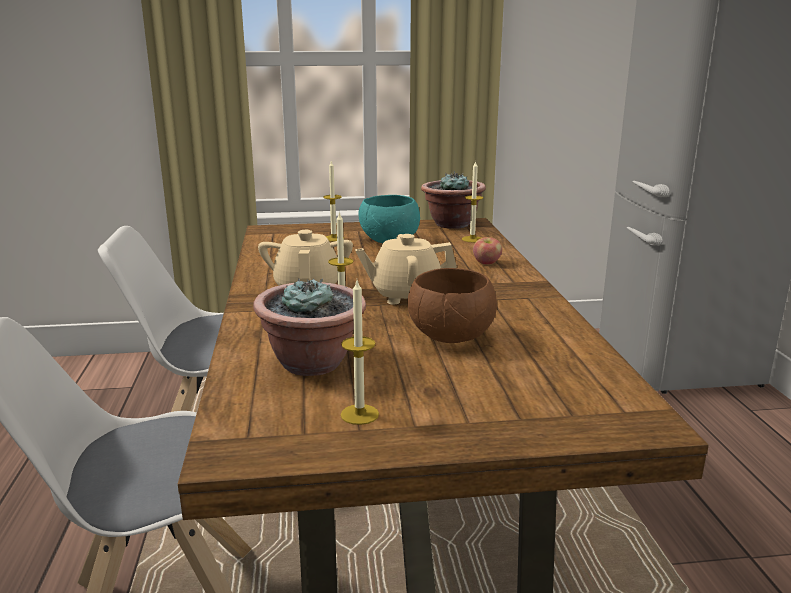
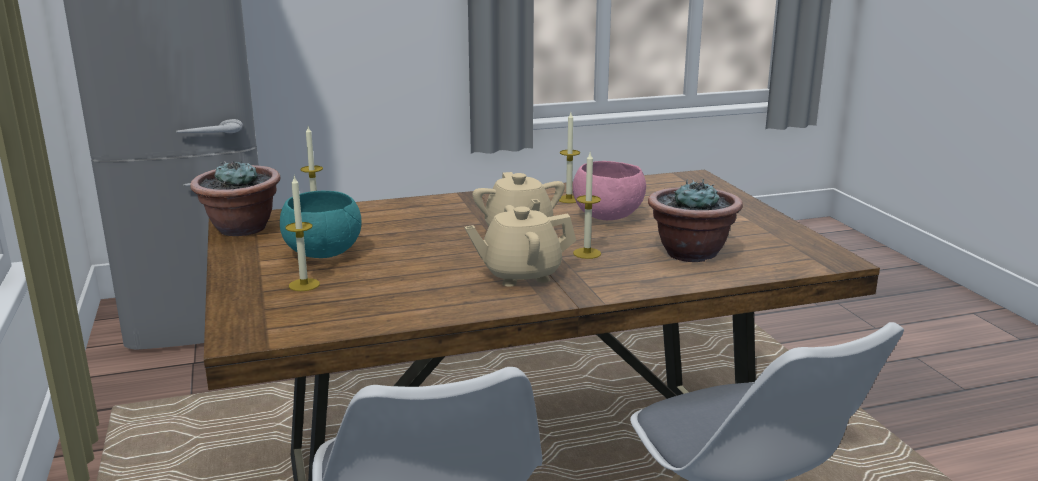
camera: 100 degrees left, 0 degrees up
candle [341,280,379,425] -> candle moved to [559,112,580,203]
brown bowl [407,268,497,343] -> pink bowl [573,161,646,220]
apple [473,237,502,265] -> none

